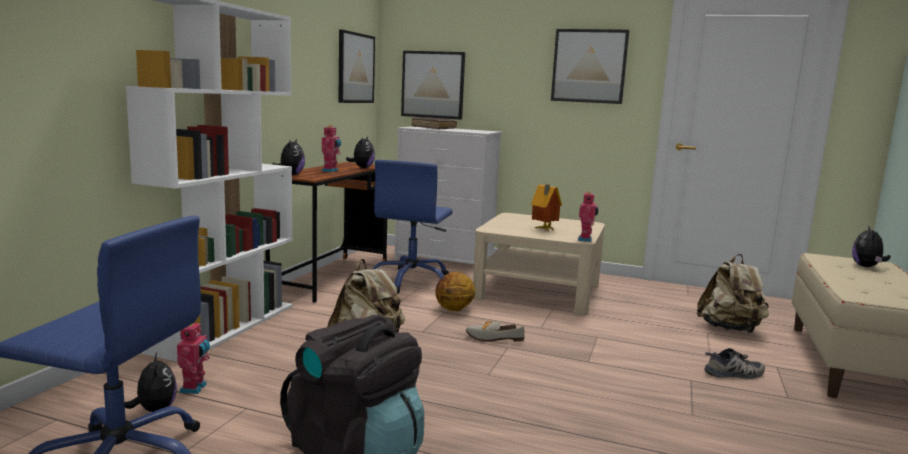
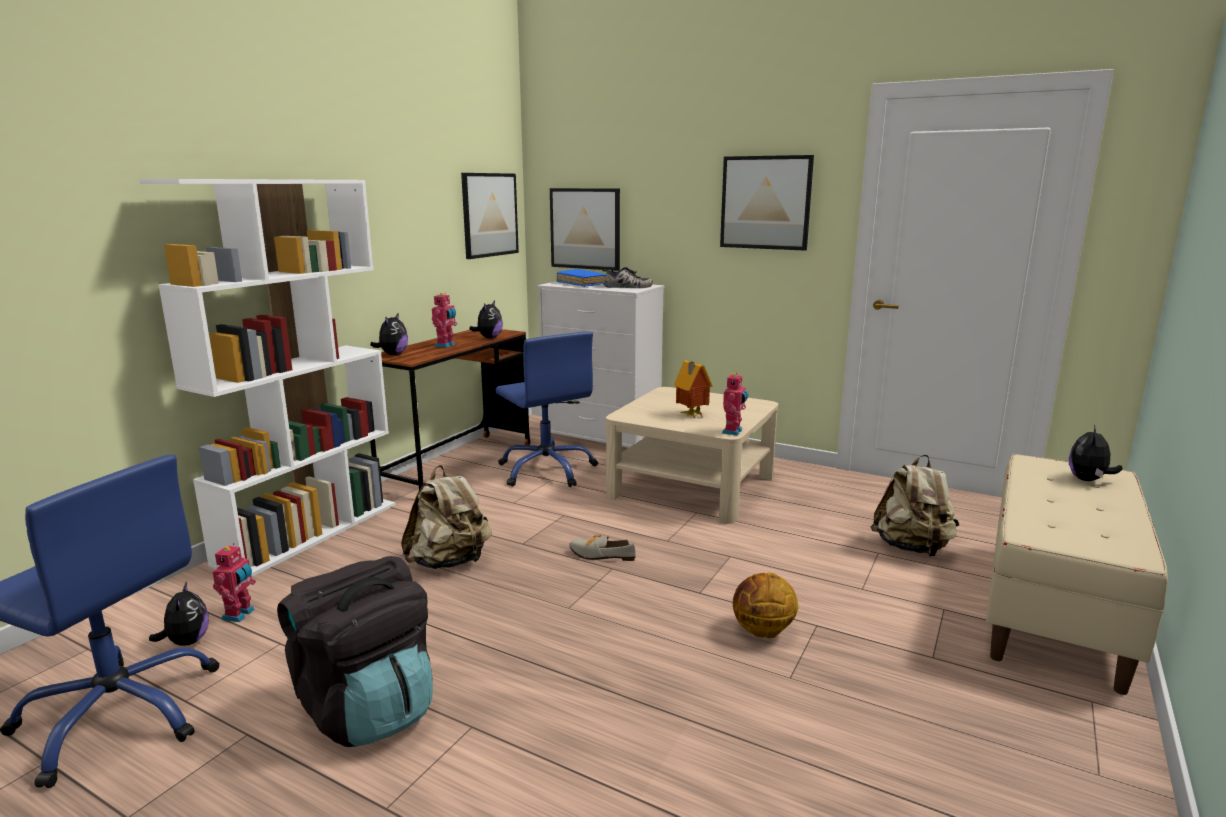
camera: 10 degrees right, 5 degrees up
blue office chair [373,160,452,294] -> blue office chair turned 60 degrees counterclockwise [495,331,598,487]
brown book [411,117,457,129] -> blue book [557,269,606,287]
basketball [435,272,476,311] -> basketball moved to [733,572,799,638]
shoe [704,348,765,379] -> shoe moved to [602,267,653,288]

